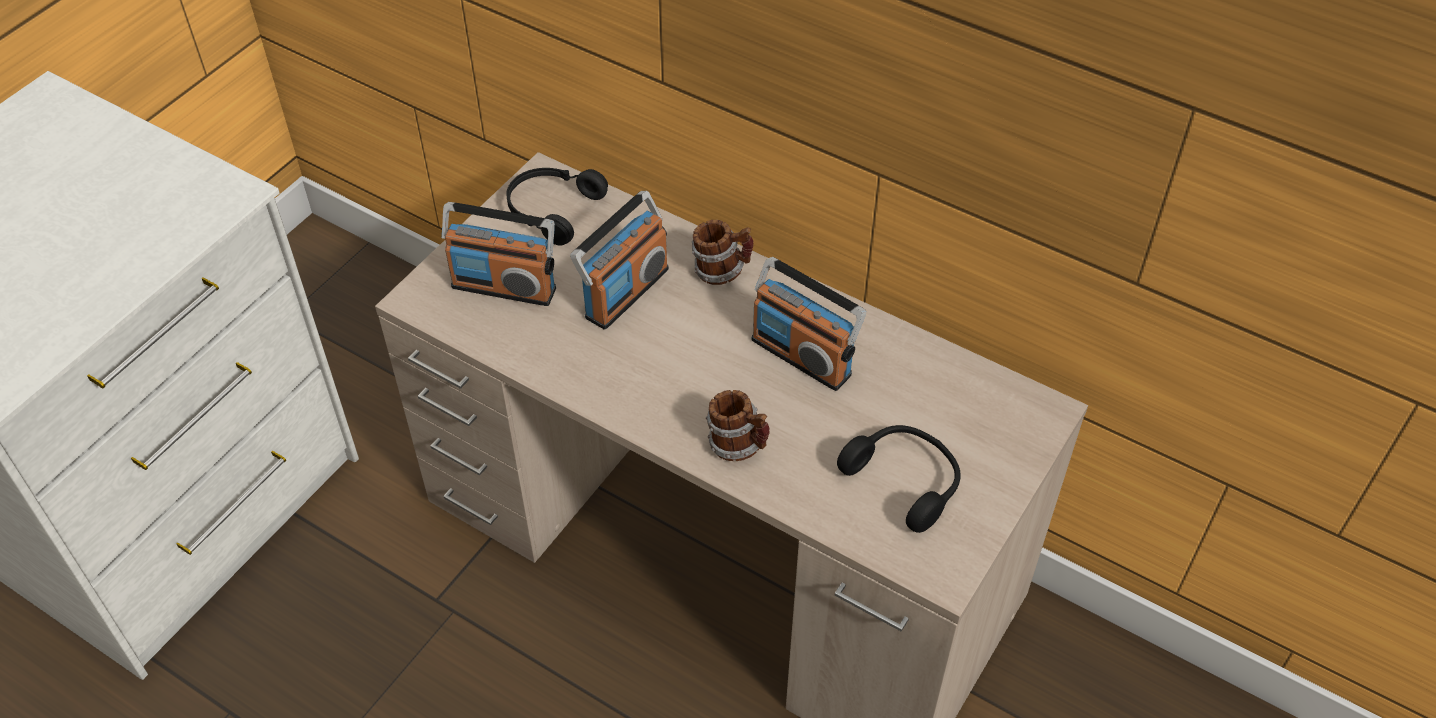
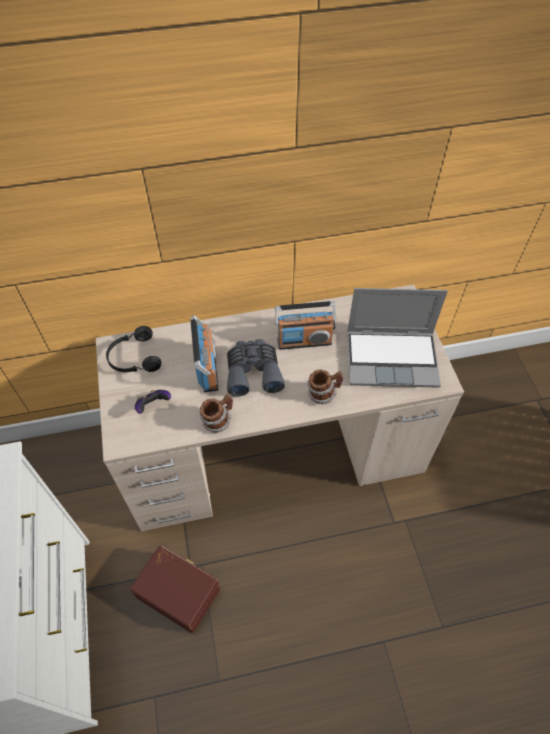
camera: 45 degrees left, 5 degrees up
radio [442,202,556,306] -> game controller [135,389,171,414]
mug [692,220,753,285] -> mug moved to [200,393,233,433]
black headphones [837,425,961,533] -> laptop [347,288,448,388]
none -> brown storage box [130,545,220,634]
none -> grey binoculars [227,339,285,397]

